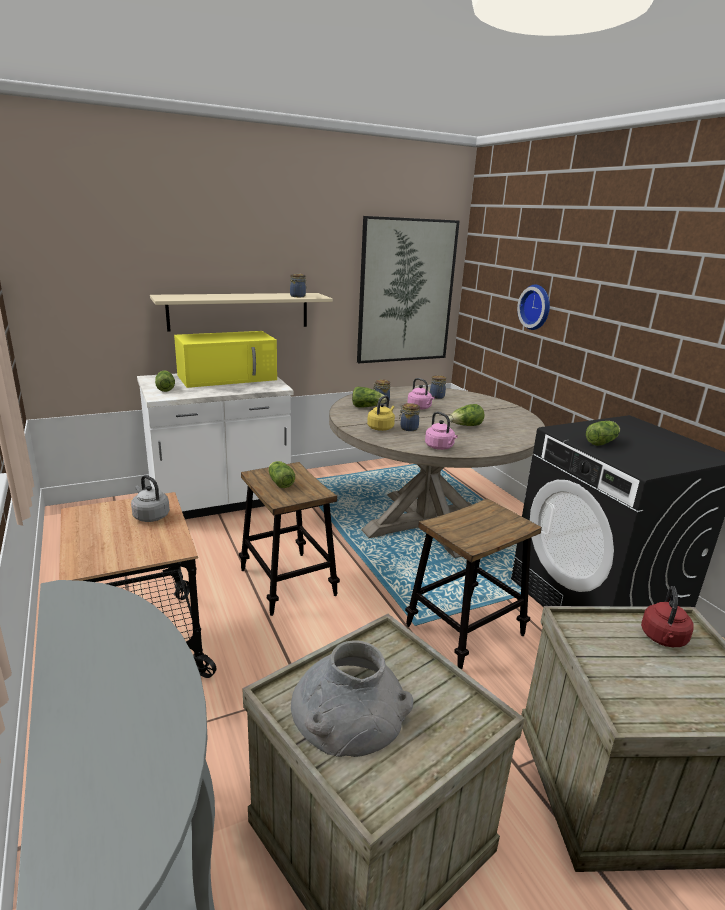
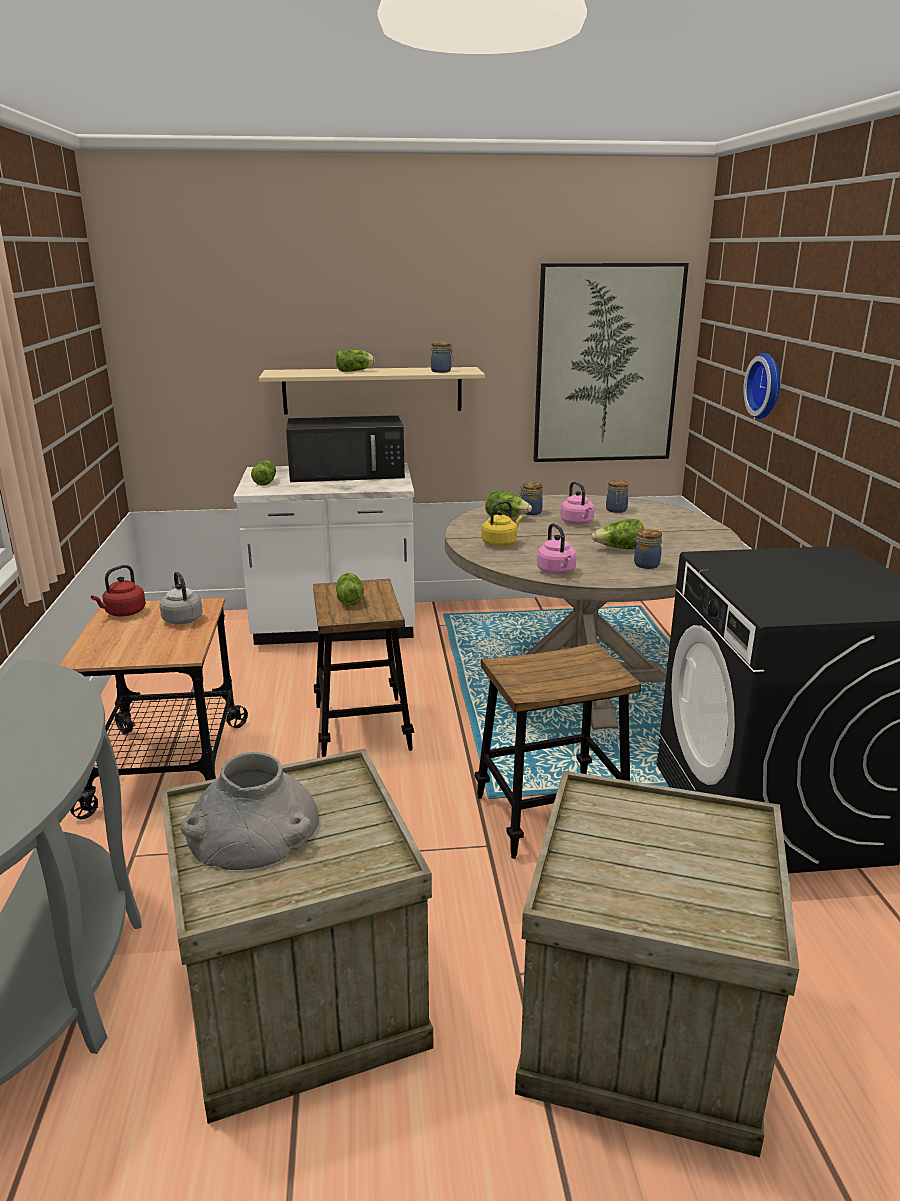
camera: 20 degrees right, 0 degrees up
yellow microwave [174,331,277,388] -> black microwave [286,415,405,482]
jar [399,403,420,431] -> jar moved to [633,529,662,569]
lettuce [586,421,620,446] -> lettuce moved to [336,349,375,372]
red kettle [641,586,693,647] -> red kettle moved to [91,565,146,617]

